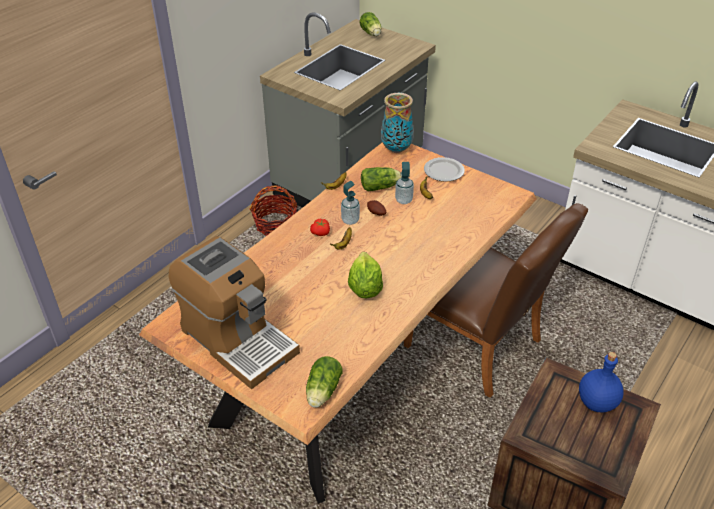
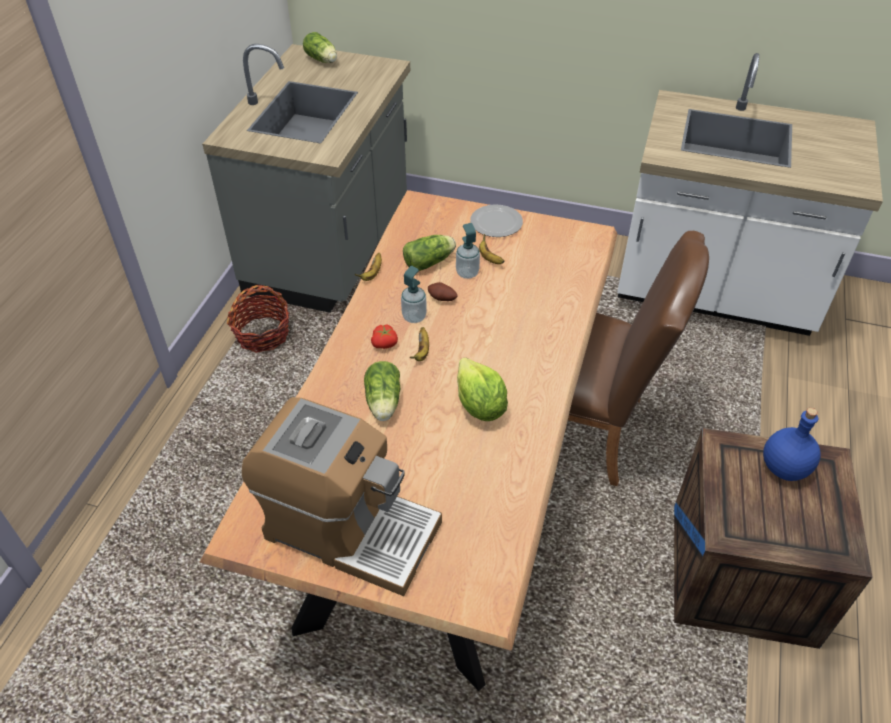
camera: 20 degrees left, 5 degrees up
lettuce [306,356,343,408] -> lettuce moved to [364,361,400,421]
vase [381,93,414,153] -> none

